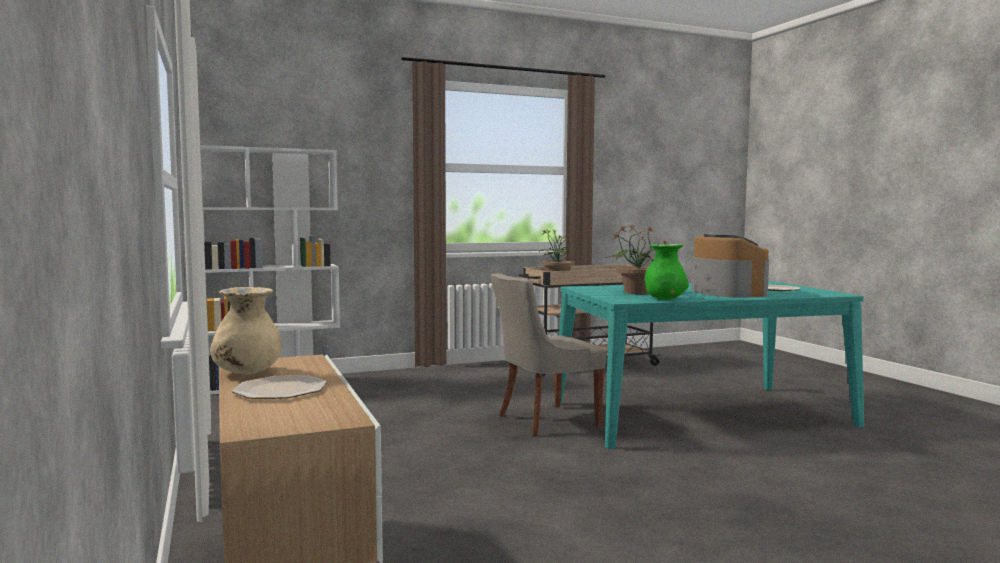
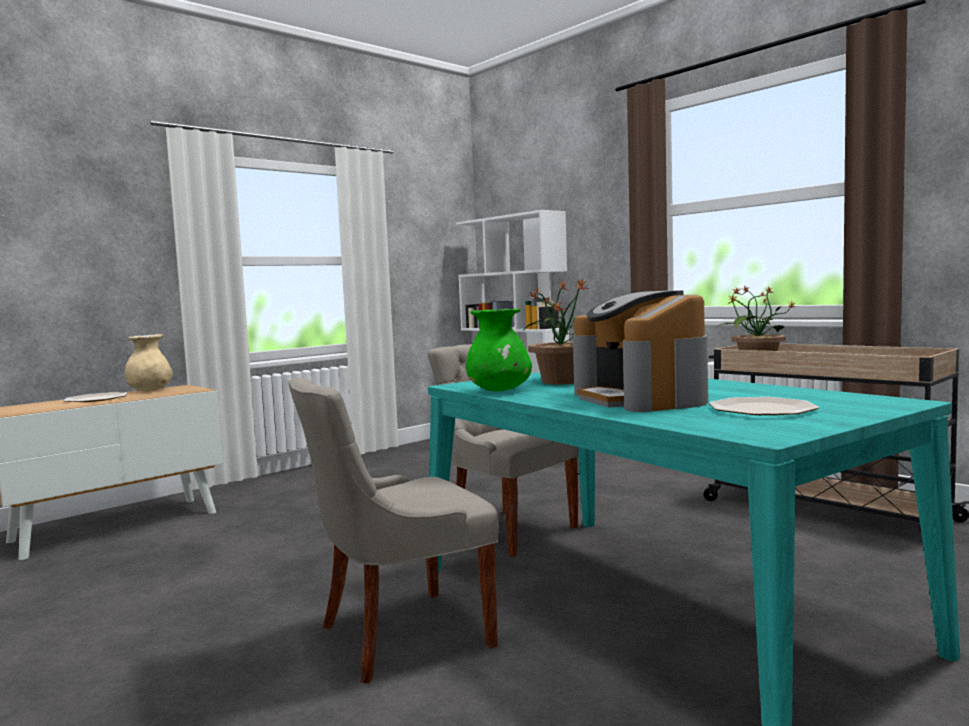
camera: 70 degrees right, 0 degrees up
coffee machine [691,234,769,298] -> coffee machine turned 105 degrees clockwise [573,290,709,412]
none -> grey chair [288,378,499,683]

